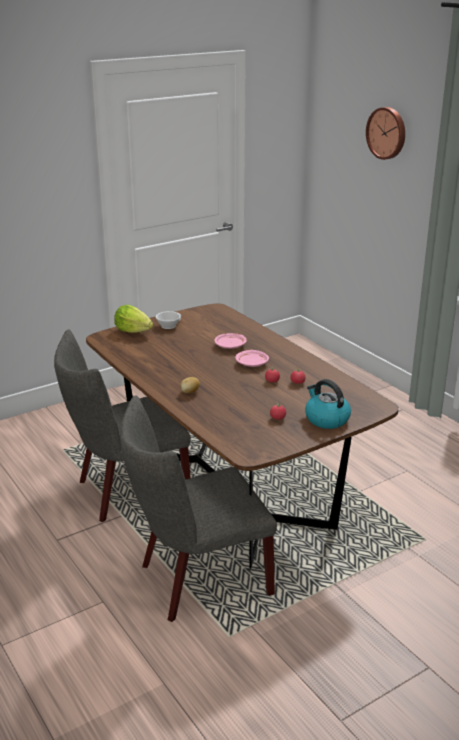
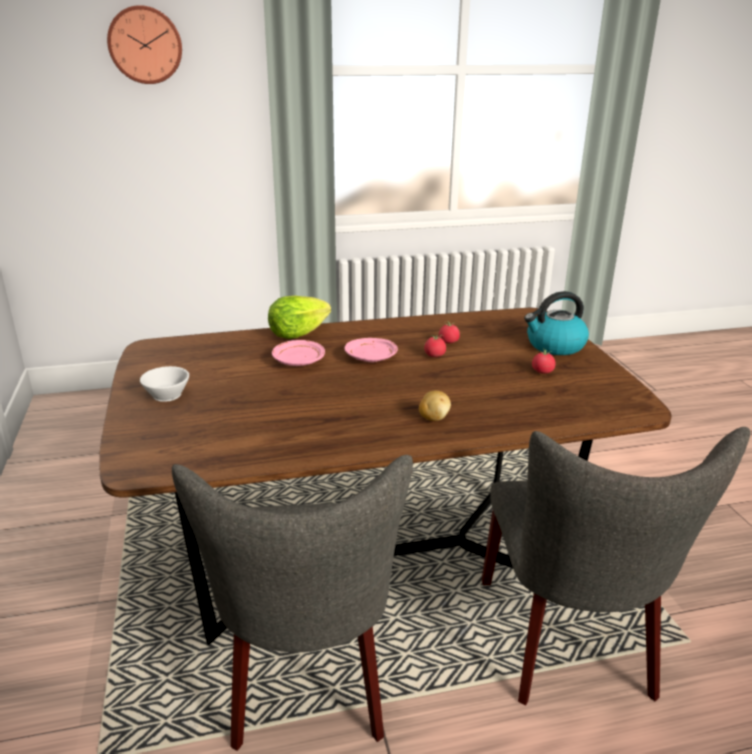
camera: 70 degrees left, 0 degrees up
lettuce [115,305,153,333] -> lettuce moved to [268,296,331,339]

